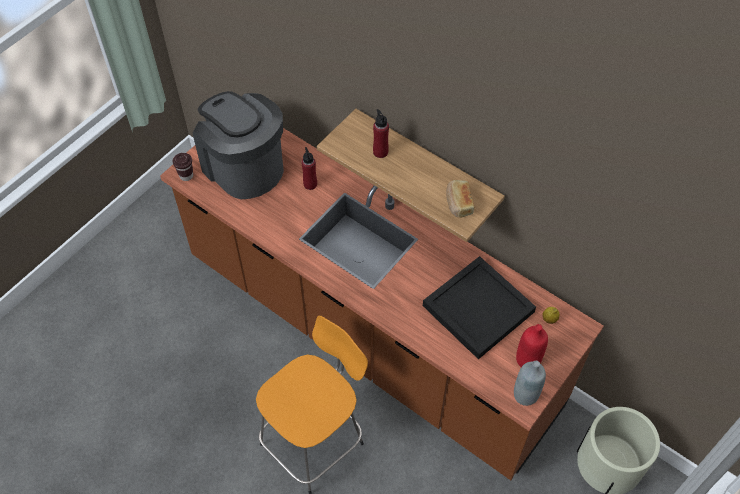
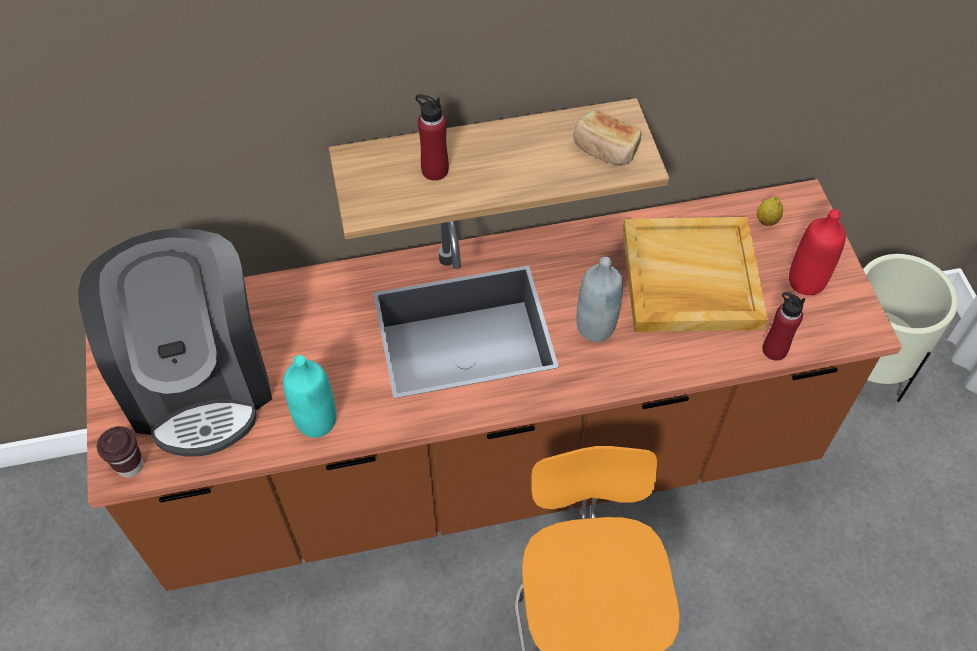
camera: 50 degrees left, 0 degrees up
coffee machine [193,91,284,199] -> coffee machine turned 105 degrees counterclockwise [78,228,272,457]
red bottle [301,147,317,190] -> red bottle moved to [762,292,805,361]
black tray [423,256,536,359] -> beige tray [623,217,768,332]
grey bottle [514,361,546,406] -> grey bottle moved to [576,257,623,342]
none -> turquoise bottle [283,355,336,438]

